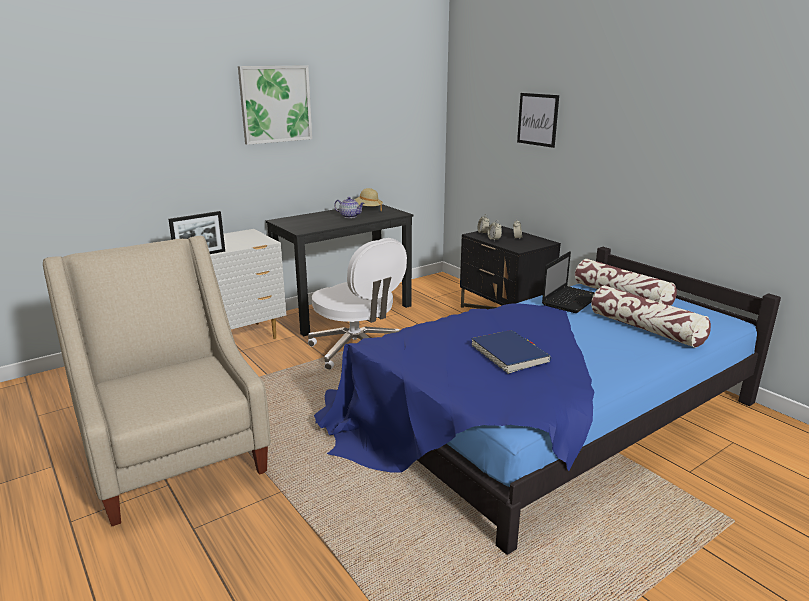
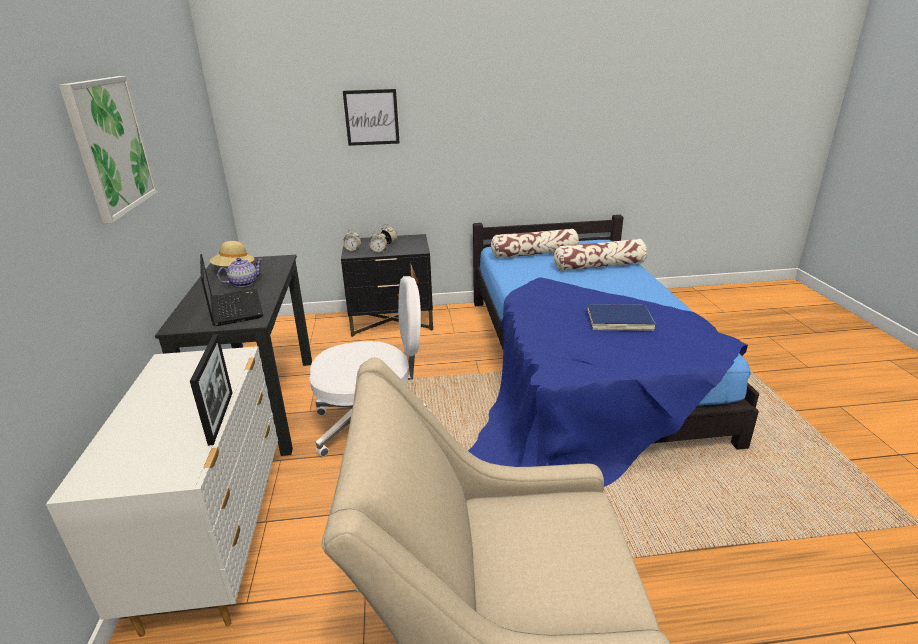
camera: 60 degrees left, 5 degrees up
laptop [542,251,595,313] -> laptop moved to [200,254,263,326]

